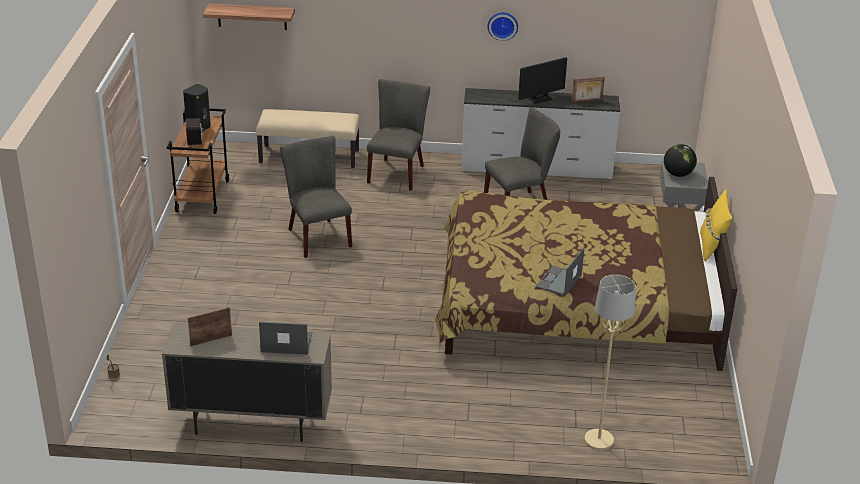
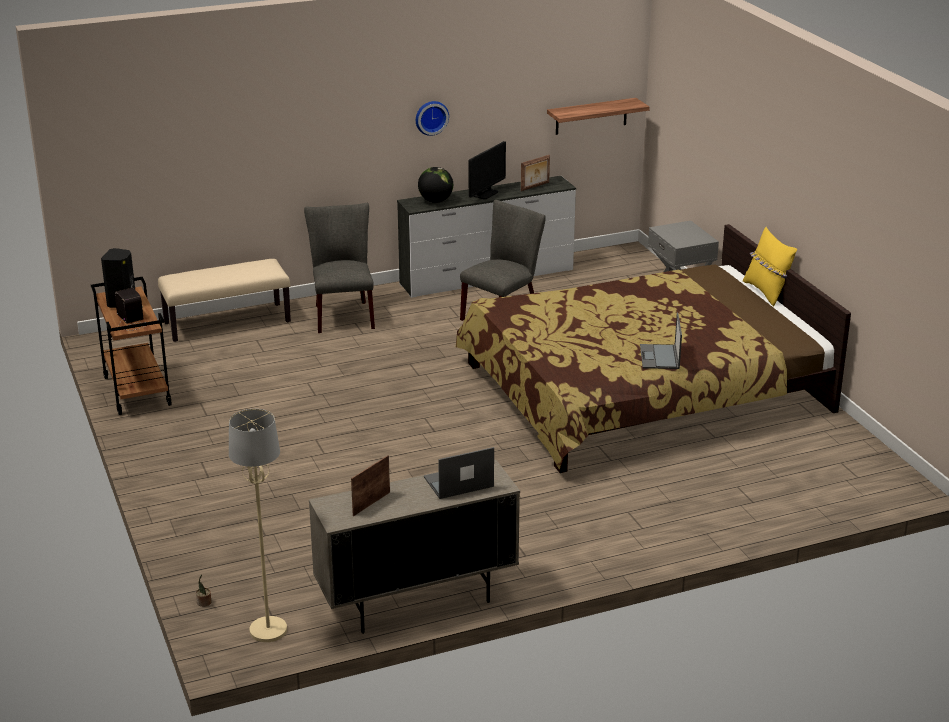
camera: 25 degrees left, 5 degrees down
shelf [203,4,295,30] -> shelf moved to [547,98,650,135]
grey chair [280,136,352,258] -> none
beige floor lamp [584,274,636,450] -> beige floor lamp moved to [229,409,287,642]
globe [664,144,697,177] -> globe moved to [418,167,453,203]

